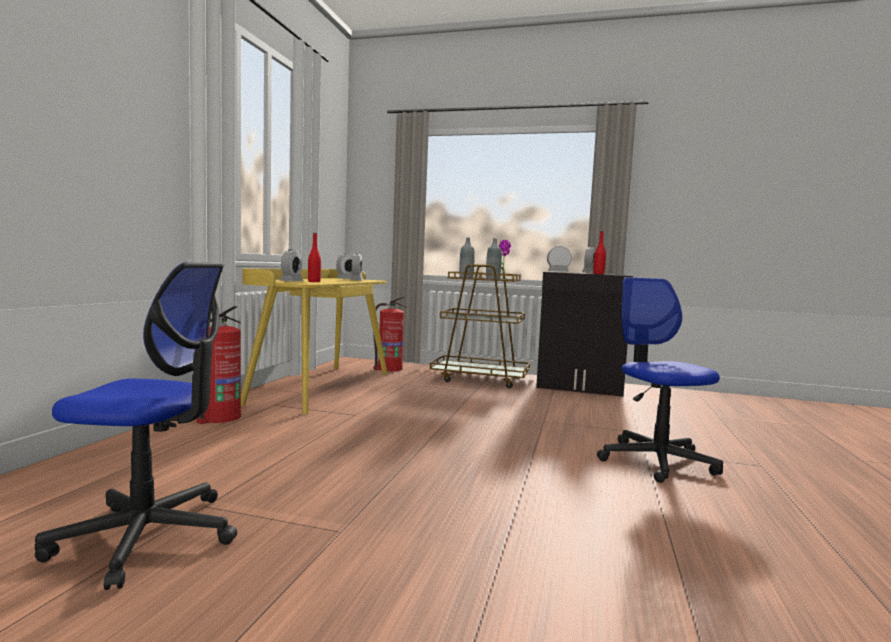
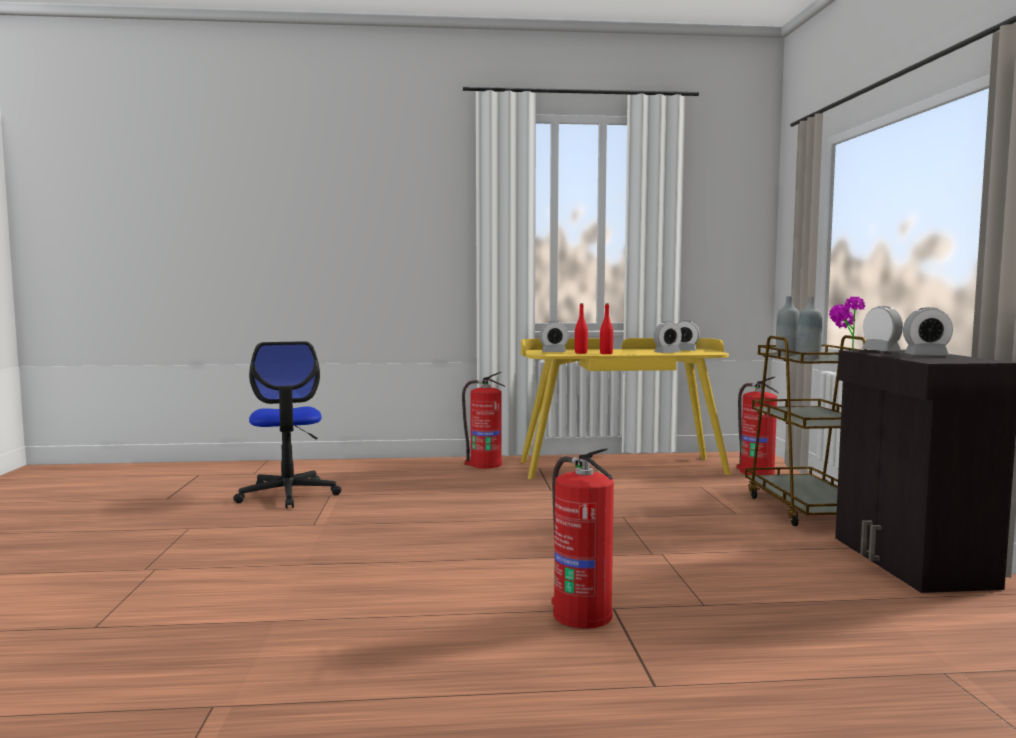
camera: 70 degrees right, 0 degrees up
red bottle [593,231,606,274] -> red bottle moved to [600,304,613,354]
office chair [597,277,723,483] -> fire extinguisher [552,448,614,629]

